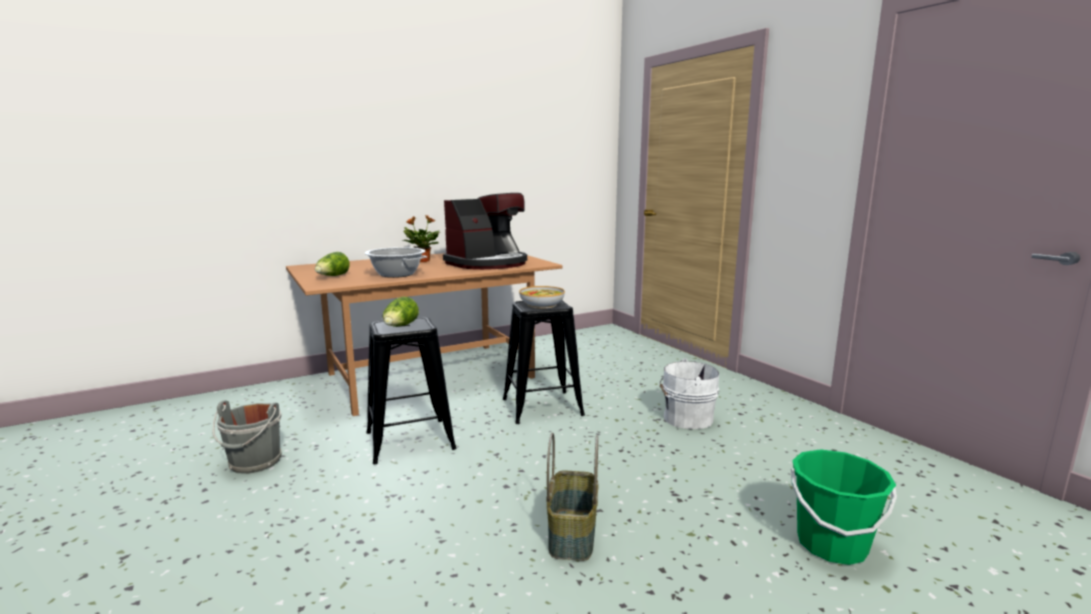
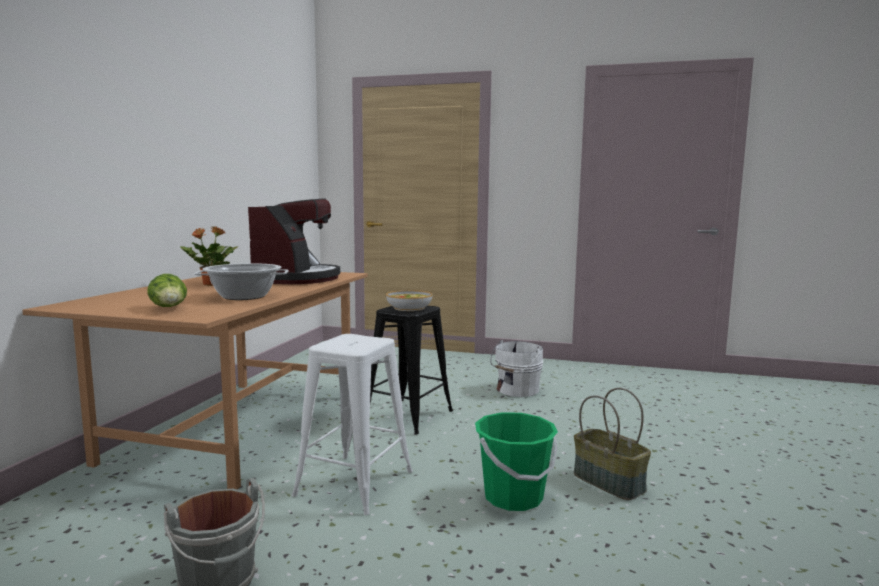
camera: 45 degrees left, 5 degrees down
black stool [366,317,457,464] -> white stool [292,334,413,515]
lettuce [383,297,419,327] -> none
green bucket [791,449,897,565] -> green bucket moved to [475,412,558,511]

